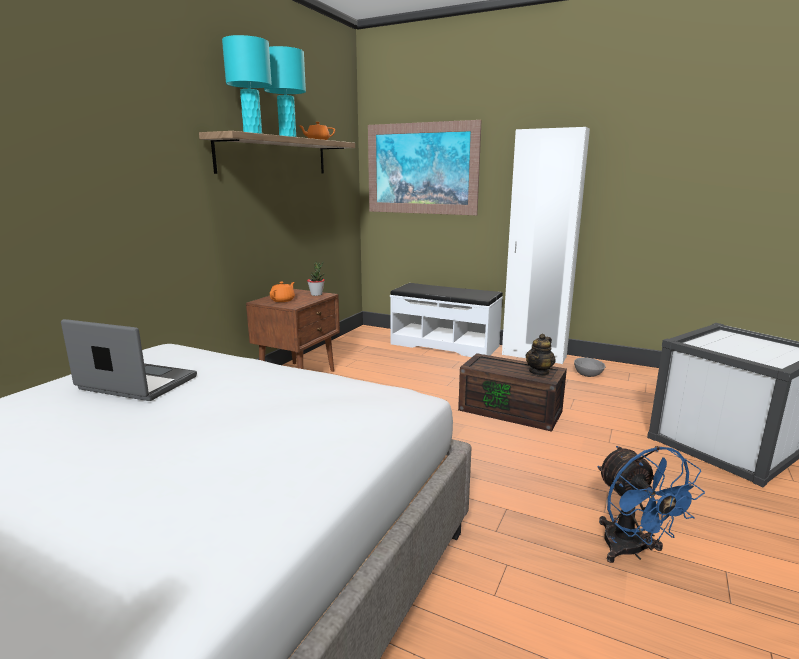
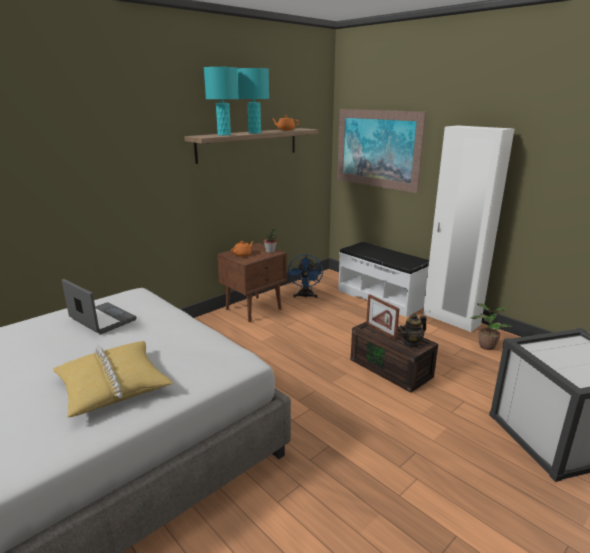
camera: 20 degrees right, 5 degrees up
grey bowl [574,358,606,377] -> potted plant [470,303,512,350]
blue fan [598,446,705,563] -> blue fan moved to [288,254,323,298]
none -> yellow pillow [53,341,173,417]
none -> picture frame [366,294,400,340]

